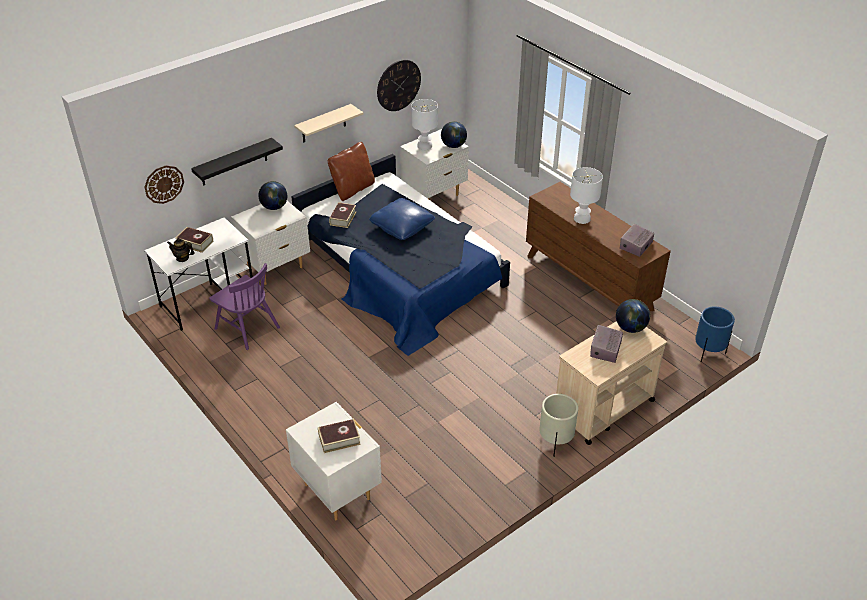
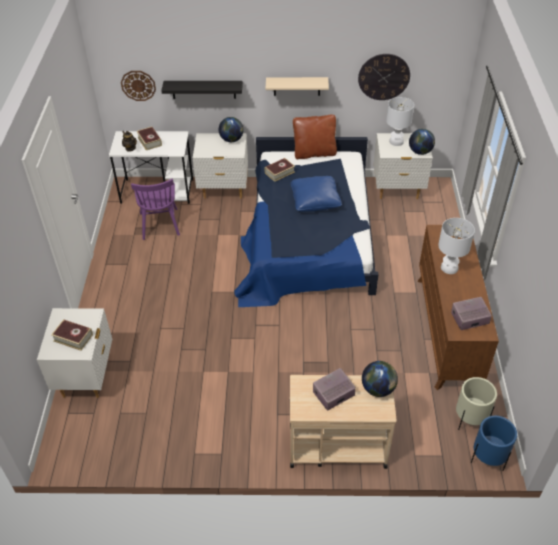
camera: 40 degrees right, 5 degrees up
beige planter [539,394,578,457] -> beige planter moved to [456,377,497,430]

